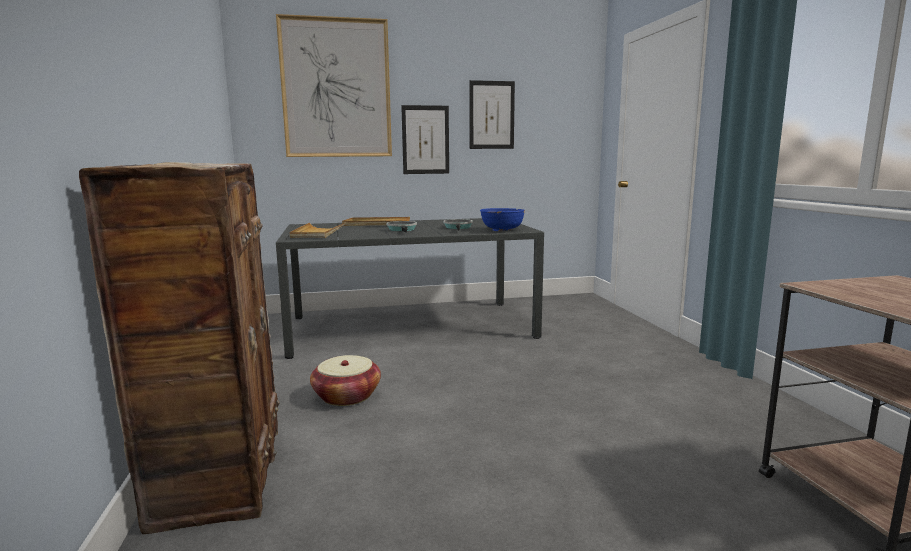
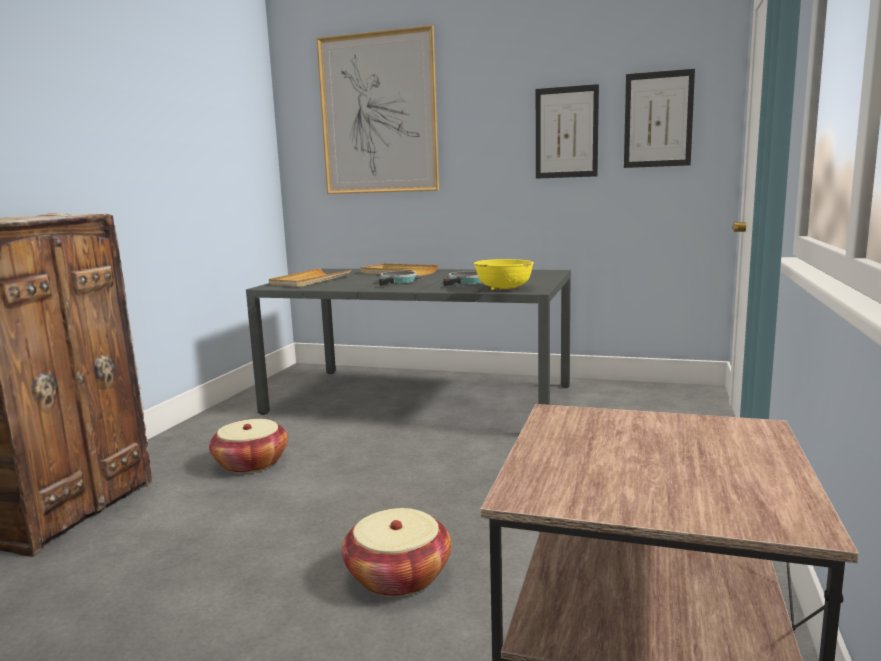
camera: 30 degrees right, 0 degrees up
picture [401,105,449,174] -> picture moved to [624,69,695,168]
blue bowl [480,208,525,231] -> yellow bowl [474,259,534,290]
none -> basket [342,508,451,597]

